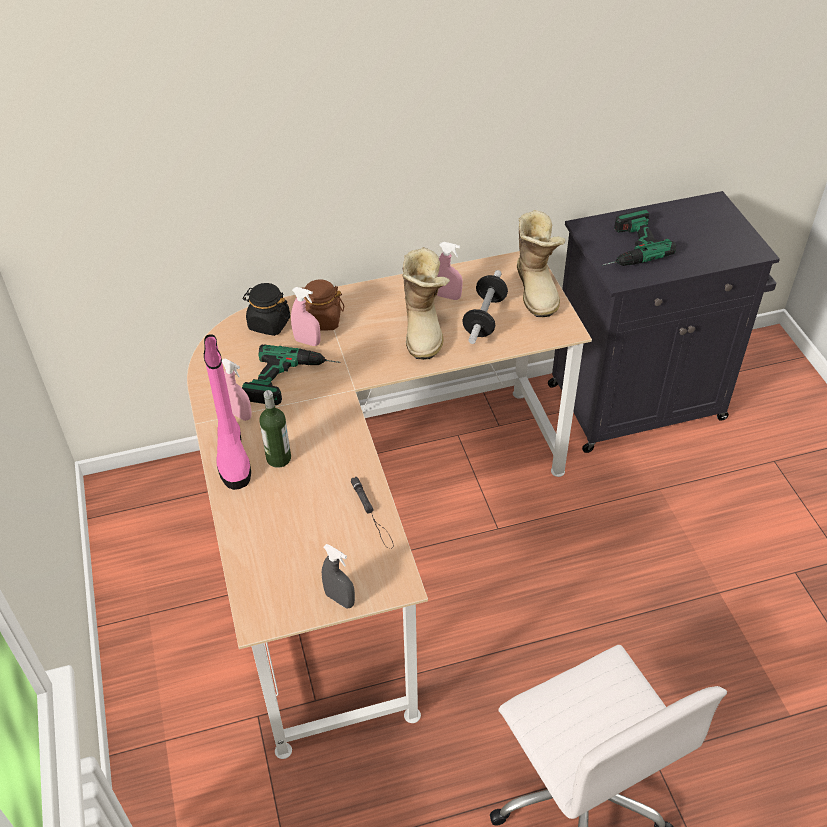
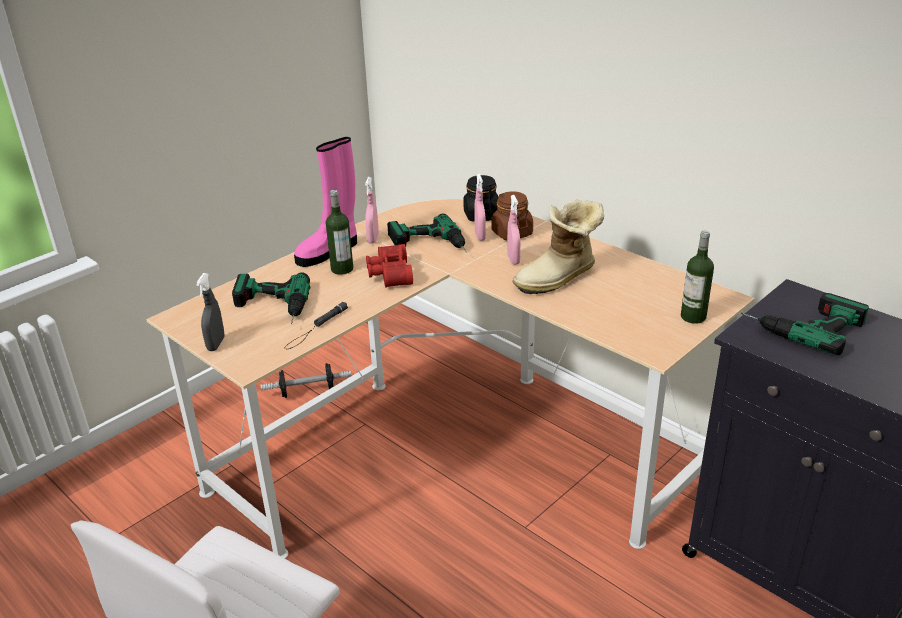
camera: 60 degrees right, 15 degrees down
pink spray bottle [437,242,463,300] -> pink spray bottle moved to [507,195,521,265]
dumbbell [462,270,508,344] -> dumbbell moved to [261,363,351,398]
boot [517,210,565,317] -> bottle [681,230,714,324]
none -> power drill [232,272,310,324]
none -> red binoculars [366,244,413,288]

